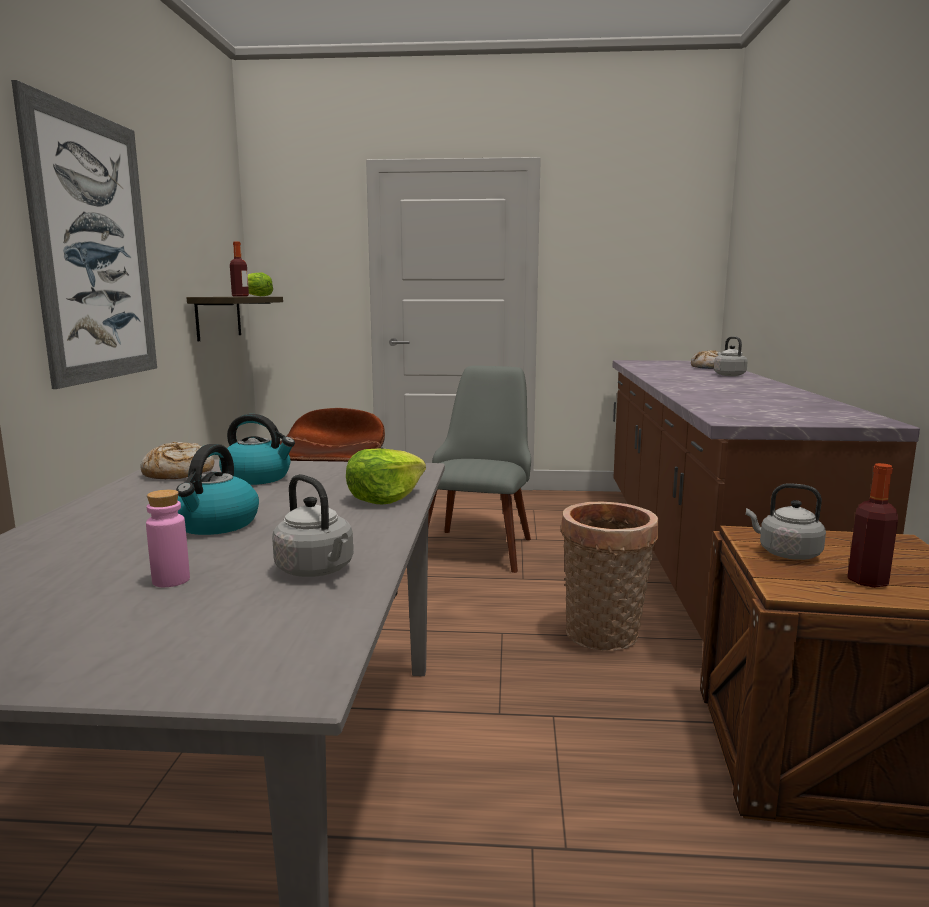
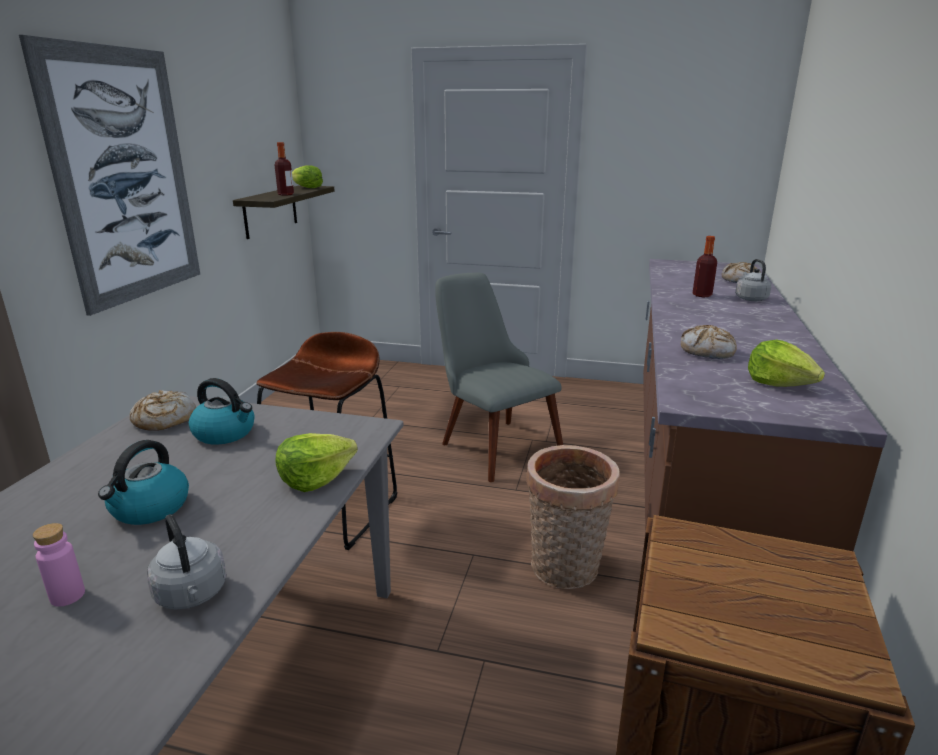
camera: 10 degrees right, 10 degrees up
grey chair [428,366,531,573] -> grey chair turned 60 degrees counterclockwise [435,273,563,482]
grey kettle [746,483,826,560] -> none
bottle [847,463,898,588] -> bottle moved to [693,236,717,297]
none -> bread [681,325,737,359]
none -> lettuce [748,340,825,387]

